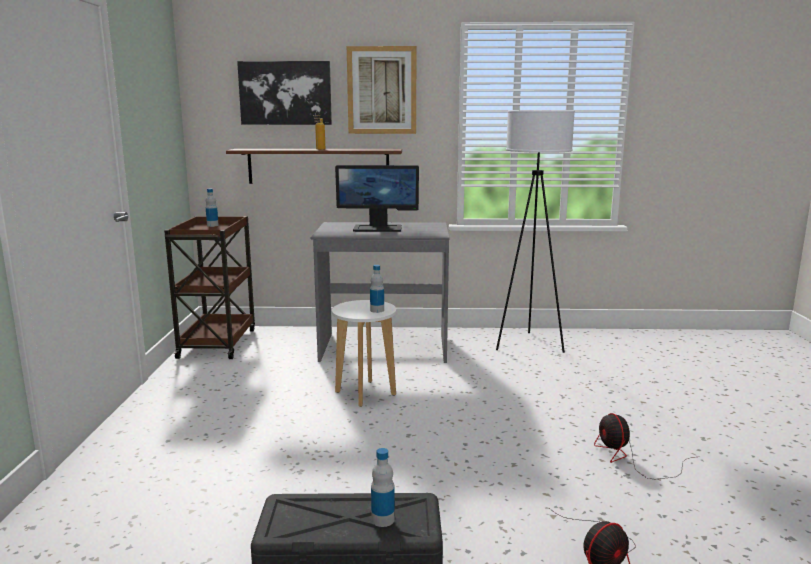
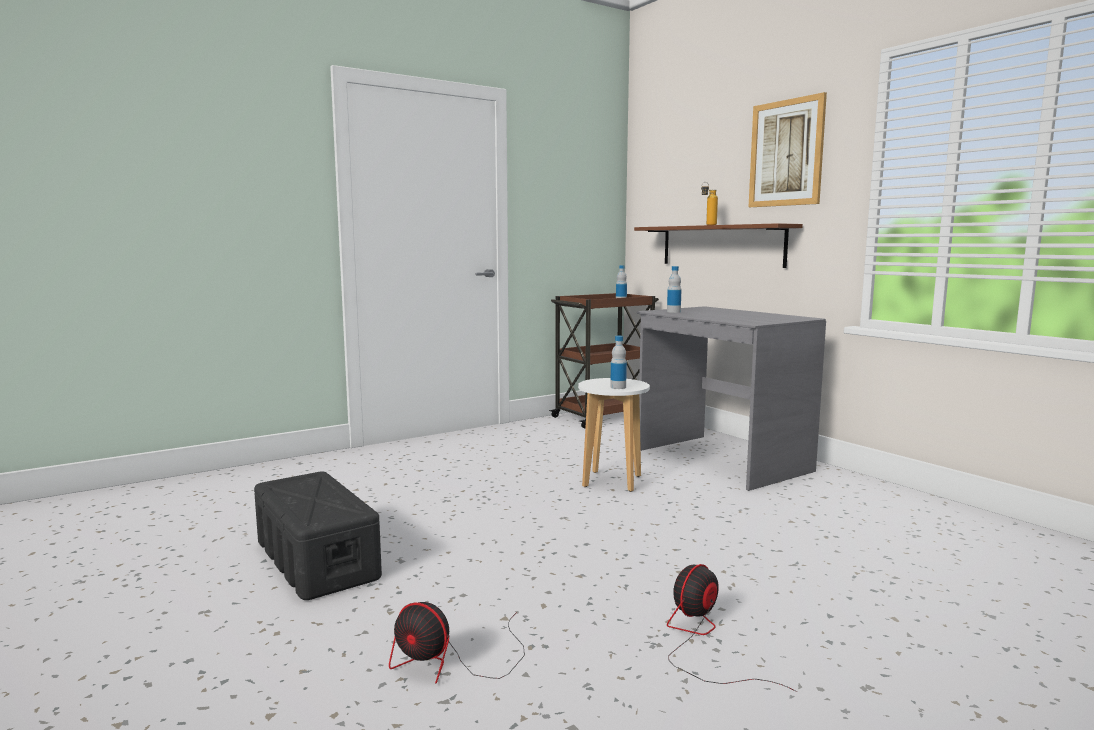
camera: 55 degrees right, 5 degrees down
picture [237,61,332,125] -> none
monitor [335,165,419,232] -> none
bottle [371,448,395,527] -> bottle moved to [667,266,681,313]
white floor lamp [496,110,575,353] -> none

